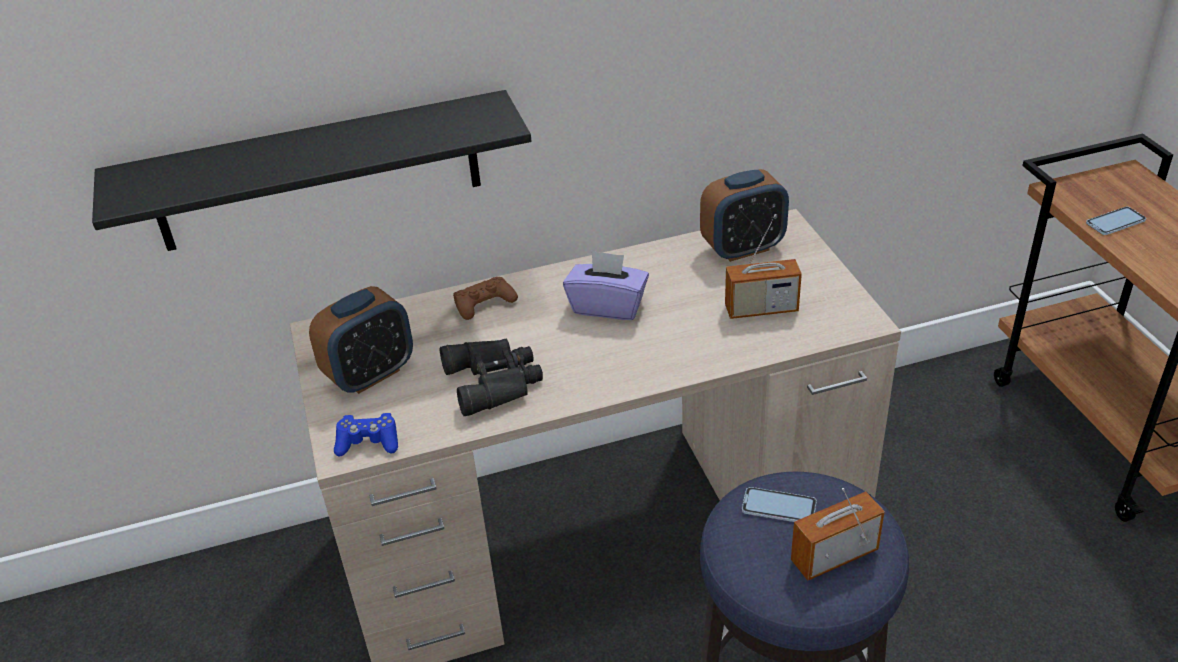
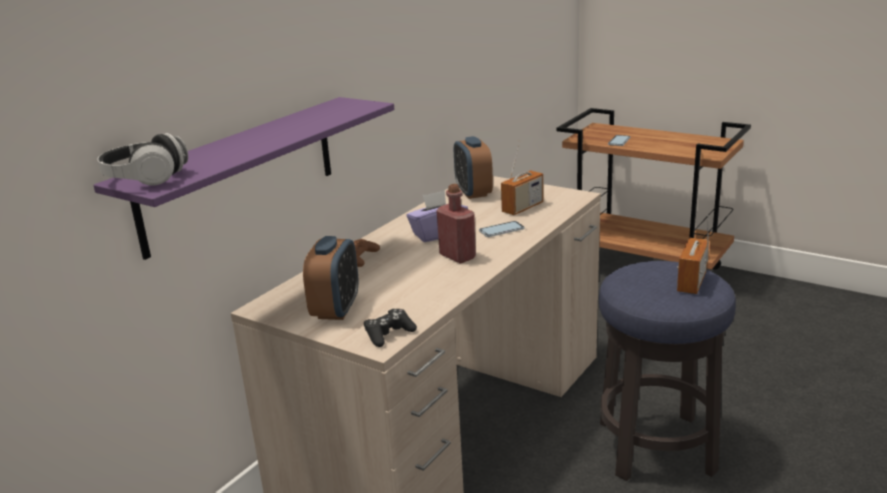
camera: 40 degrees left, 15 degrees down
black shelf [92,90,531,251] -> purple shelf [93,97,394,260]
blue game controller [334,413,398,456] -> black game controller [364,309,417,347]
black binoculars [440,339,543,416] -> none
alarm clock [700,169,789,262] -> alarm clock turned 135 degrees clockwise [454,136,493,199]
phone [742,487,817,522] -> phone moved to [479,221,524,237]
none -> headphones [98,133,188,186]
none -> red bottle [437,184,476,263]

